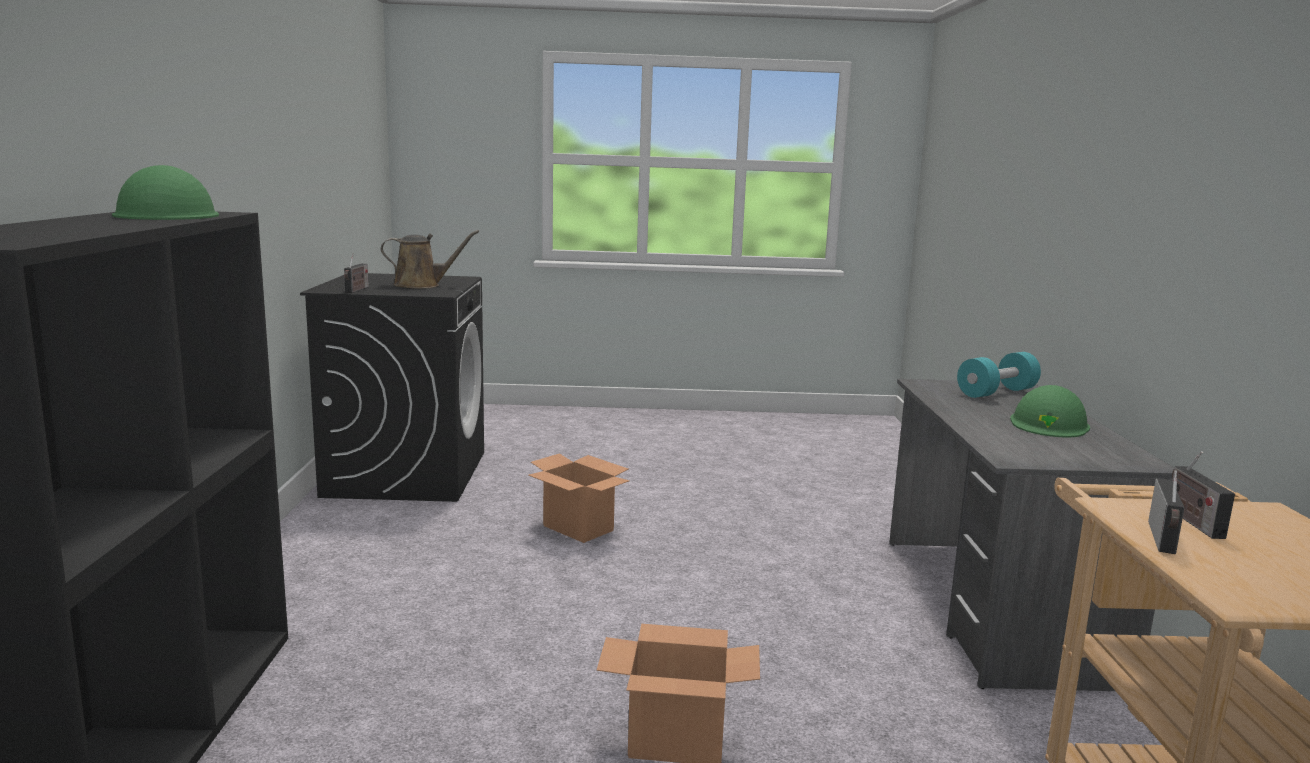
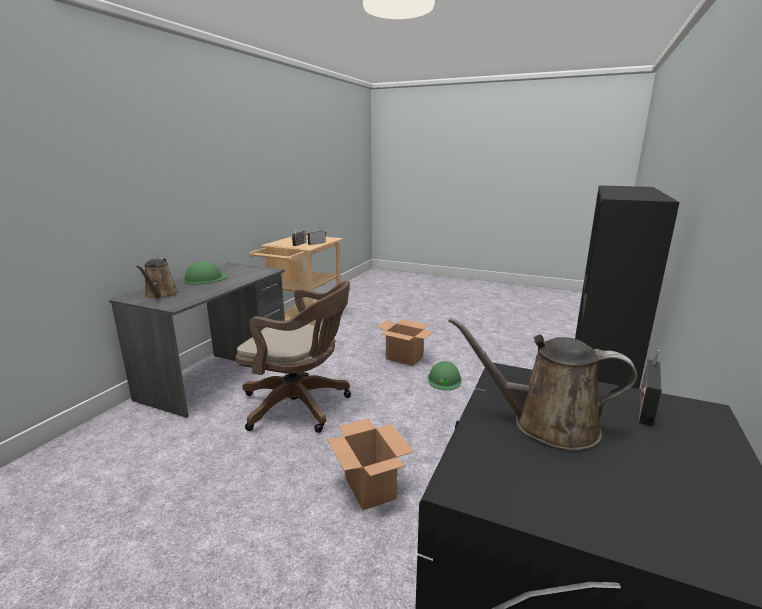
camera: 155 degrees left, 5 degrees up
green hard hat [112,165,219,220] -> green hard hat moved to [428,361,462,390]
turquoise dumbbell [957,352,1041,398] -> brown watering can [136,258,179,299]
none -> brown office chair [235,281,351,433]

